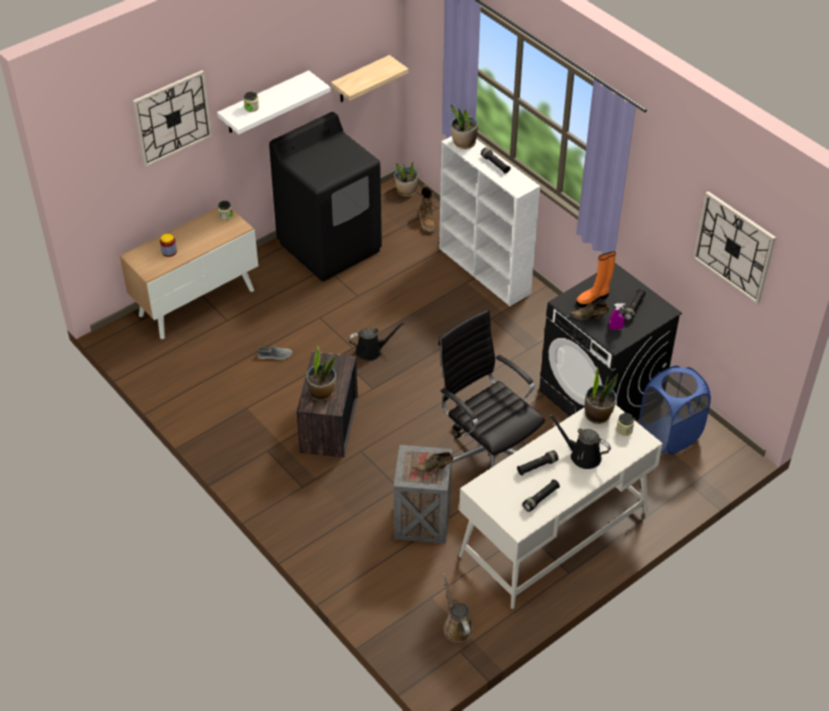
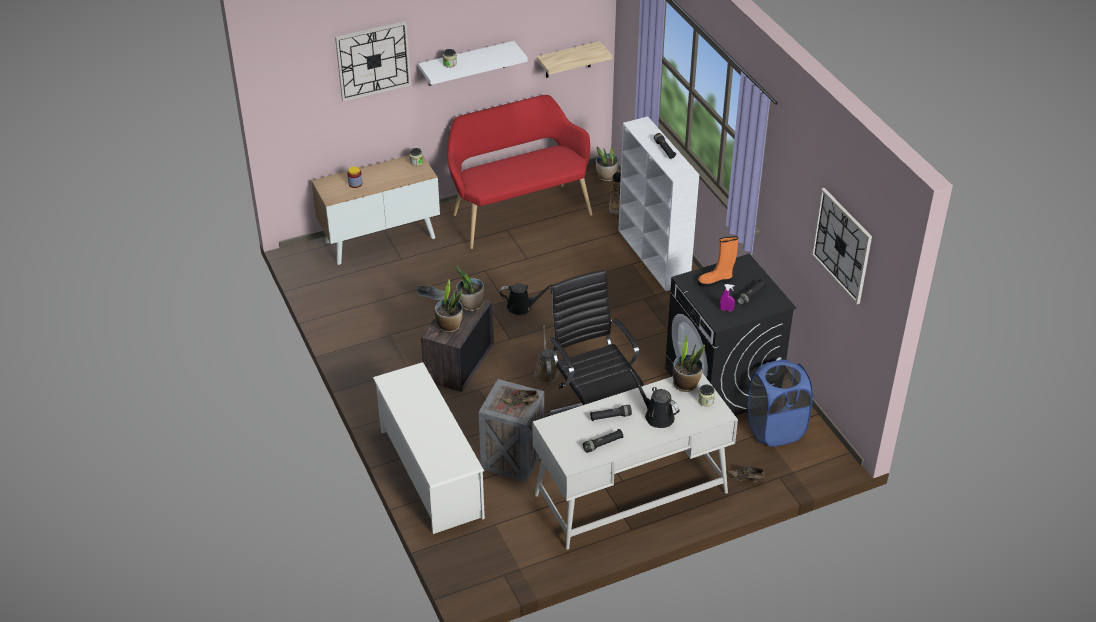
camera: 15 degrees right, 5 degrees down
black washing machine [269,112,382,282] -> red bench [447,95,592,249]
brown watering can [443,572,474,643] -> brown watering can moved to [534,325,560,383]
potted plant [451,104,478,149] -> potted plant moved to [456,266,484,311]
brown shoe [569,303,609,320] -> brown shoe moved to [727,466,765,483]
none -> white shoe rack [373,362,485,534]

